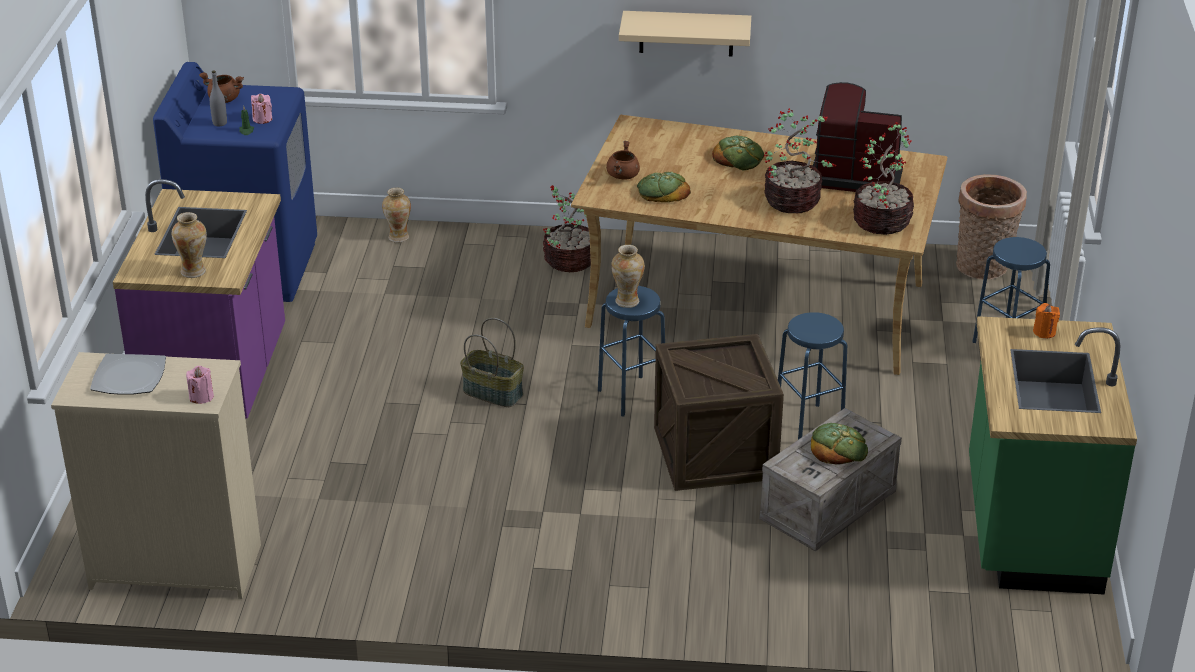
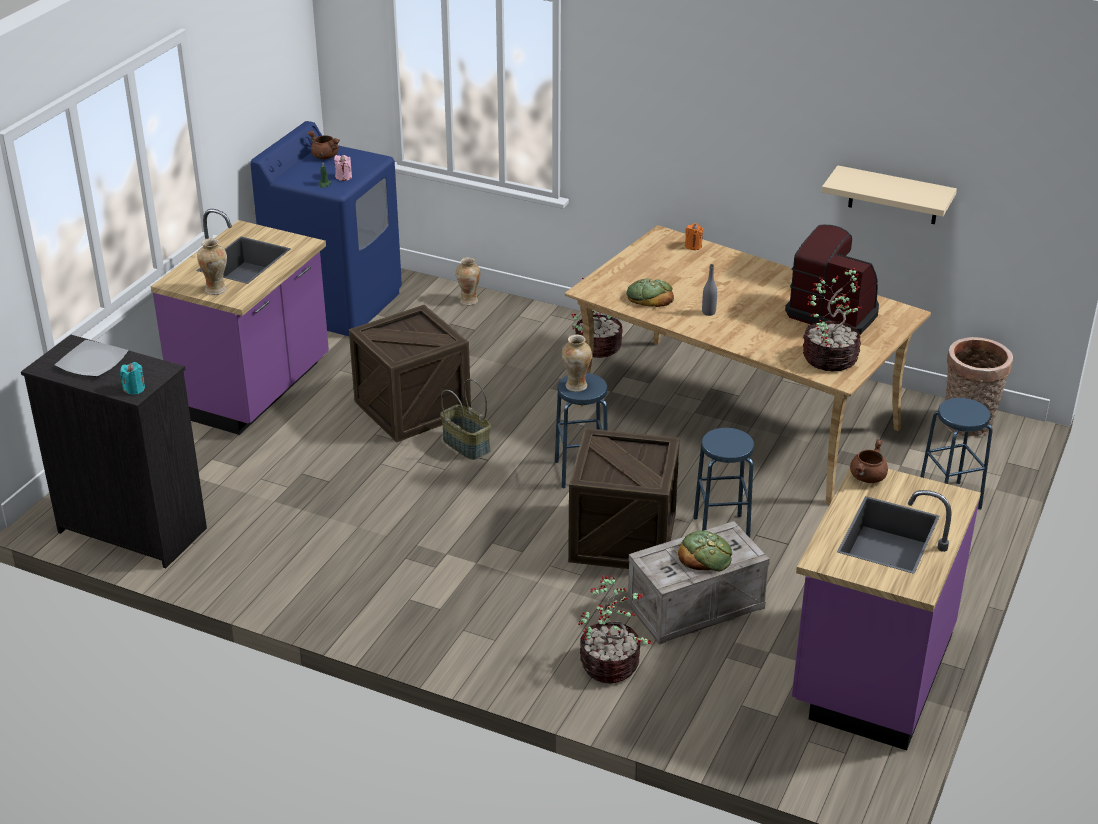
camera: 20 degrees right, 0 degrees up
beige dresser [51,352,261,599] -> black dresser [21,335,207,568]
pink candle [186,366,214,404] -> turquoise candle [120,362,145,395]
grey bottle [210,71,227,126] -> grey bottle moved to [702,264,717,316]
brown cooking pot [606,140,640,180] -> brown cooking pot moved to [850,439,888,483]
beige shelf [619,11,751,57] -> beige shelf moved to [822,165,957,224]
bread [712,136,764,170] -> none
potted plant [764,108,836,213] -> potted plant moved to [578,575,652,684]
green counter [969,316,1137,595] -> purple counter [792,468,981,750]
orange candle [1033,303,1060,338] -> orange candle moved to [685,223,704,250]
none -> crate [349,305,471,442]

